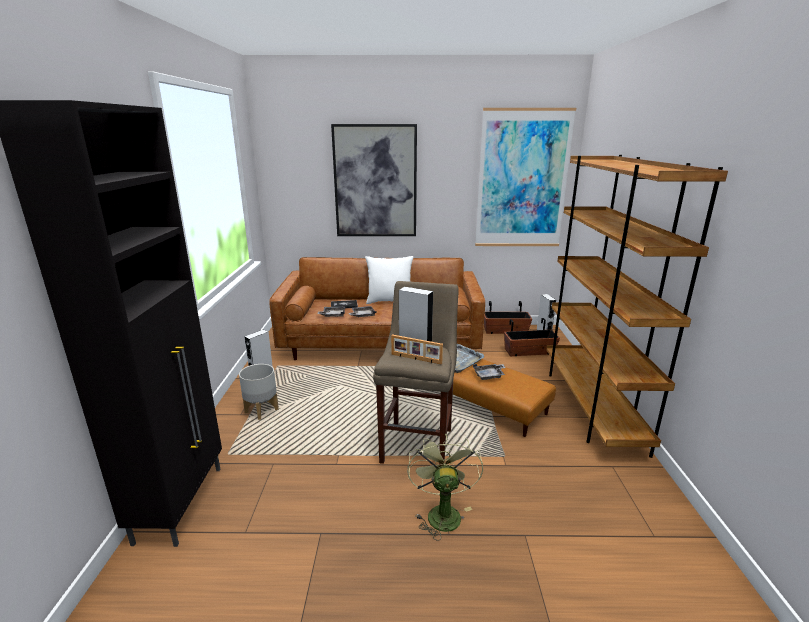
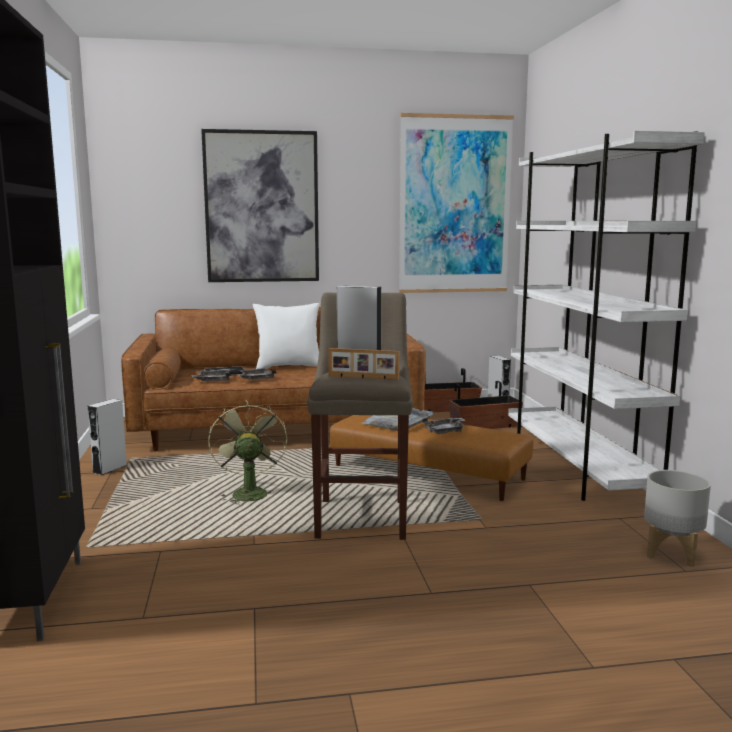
camera: 10 degrees left, 10 degrees down
grey planter [239,364,279,420] -> grey planter moved to [644,470,711,567]
green fan [407,434,483,541] -> green fan moved to [208,401,287,505]
brown bookcase [546,155,728,458] -> white bookcase [508,131,705,501]

